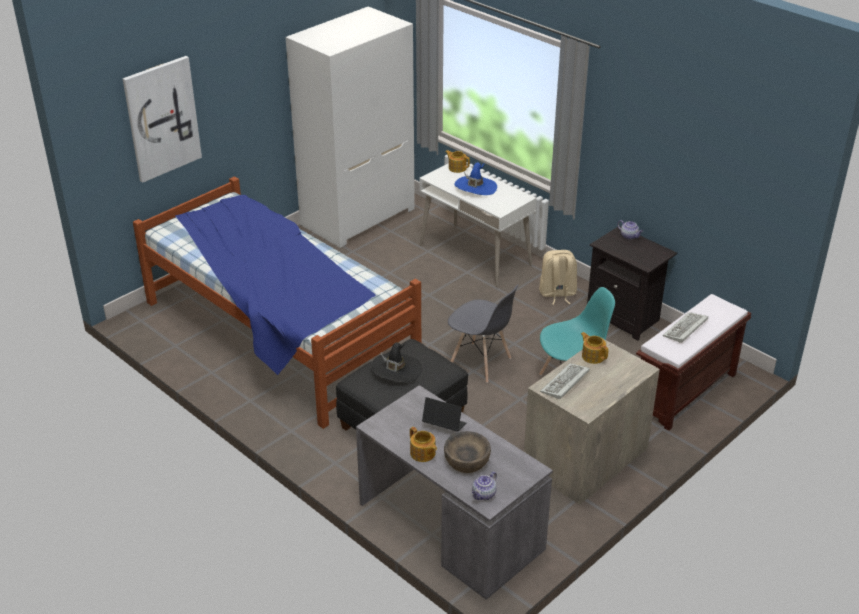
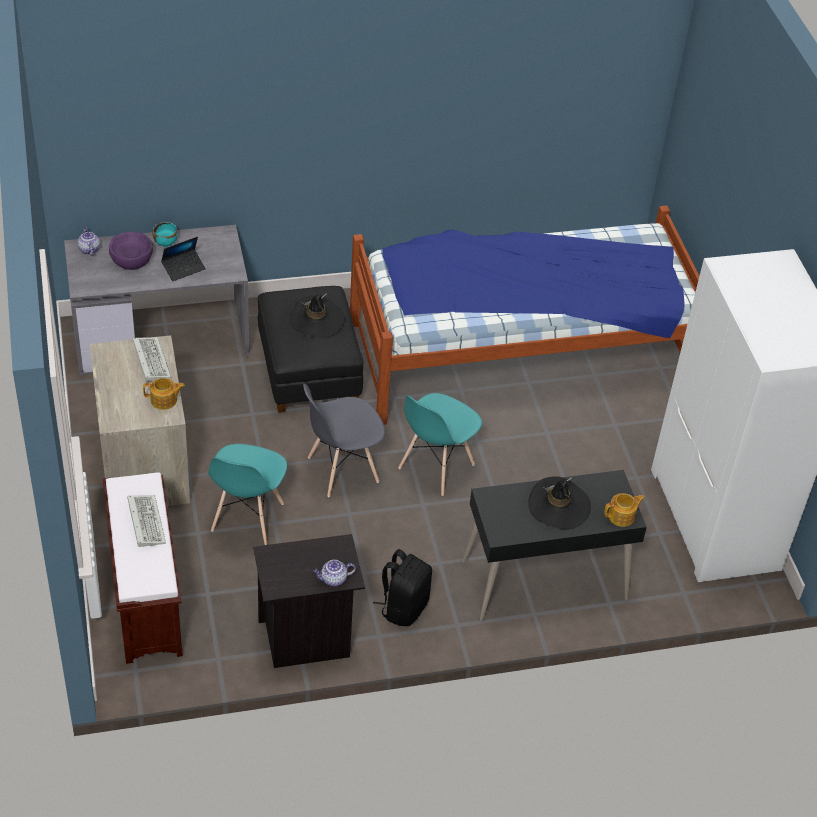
camera: 120 degrees right, 10 degrees up
picture [123,56,202,183] -> none
teapot [410,427,437,462] -> turquoise bowl [152,222,178,247]
white desk [419,163,536,287] -> black desk [462,470,647,621]
brown bowl [444,431,491,473] -> purple bowl [109,232,153,270]
blue hat [454,163,497,195] -> black hat [528,476,591,530]
beige backpack [539,250,577,305] -> black backpack [373,549,432,626]
none -> turquoise chair [398,393,482,496]

